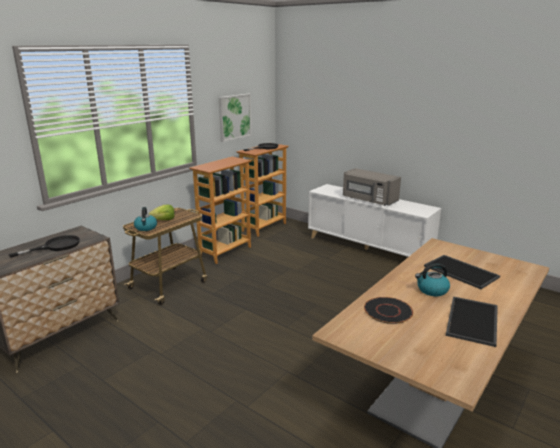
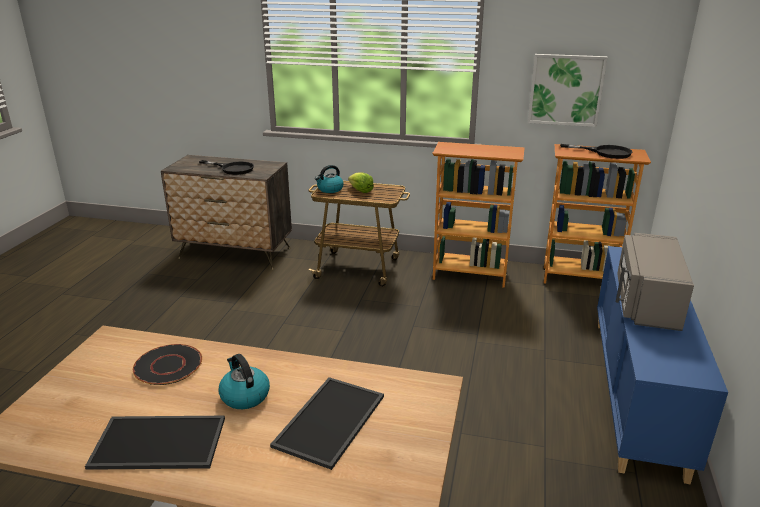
camera: 65 degrees right, 5 degrees up
white cabinet [308,184,441,257] -> blue cabinet [597,246,728,484]

